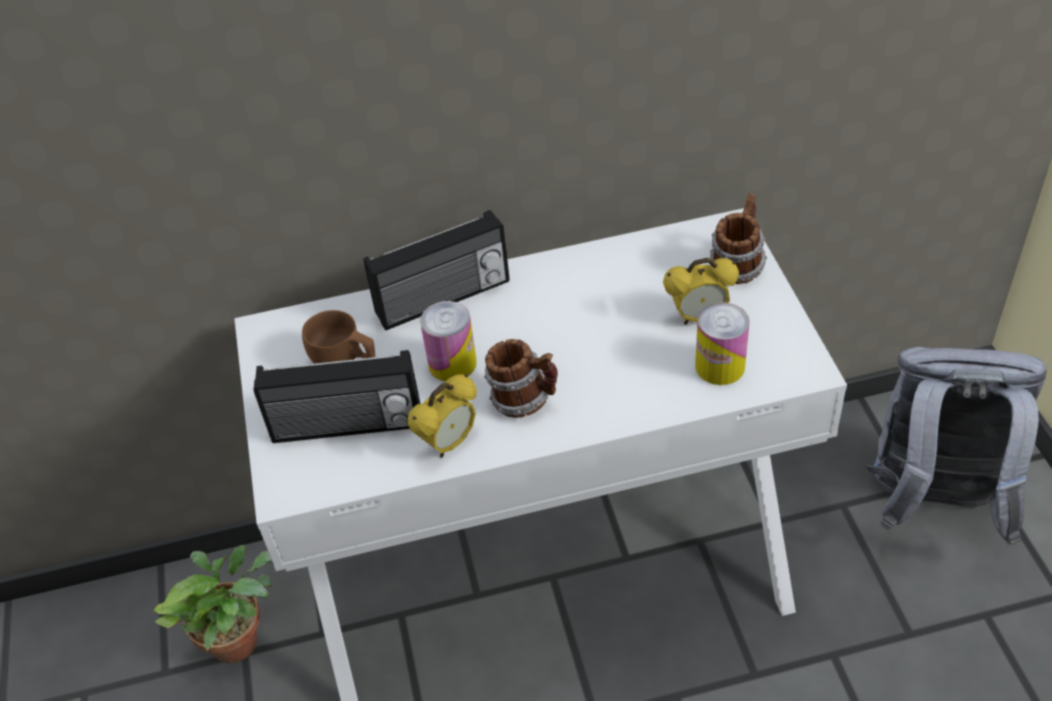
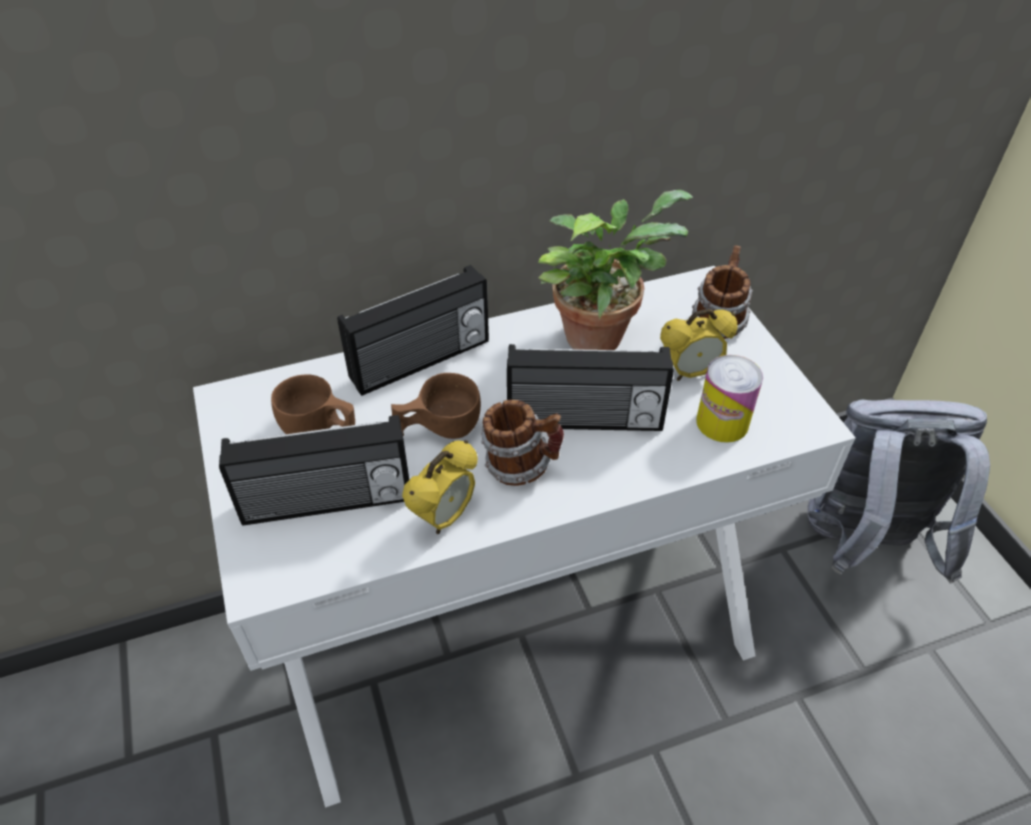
camera: 10 degrees left, 0 degrees up
potted plant [154,545,272,663] -> potted plant moved to [538,190,693,350]
can [420,301,477,381] -> brown cup [391,373,481,439]
none -> radio [507,344,674,431]

